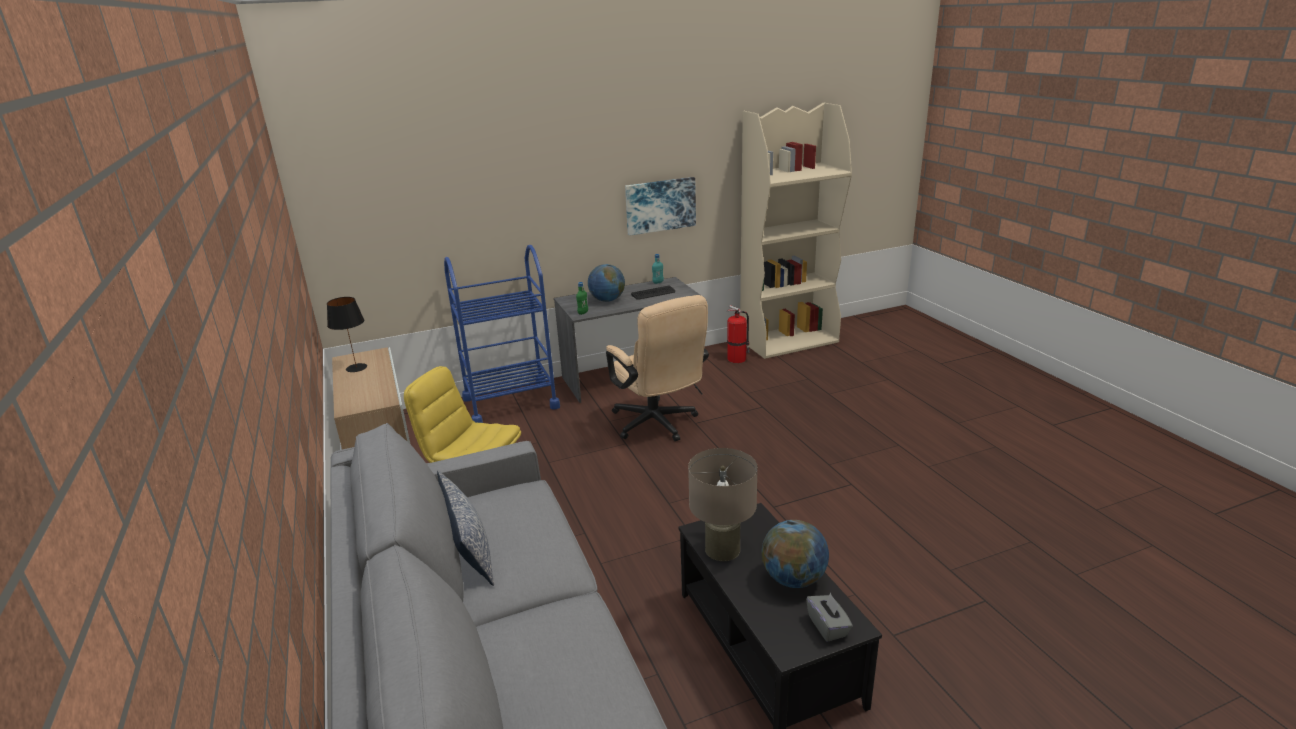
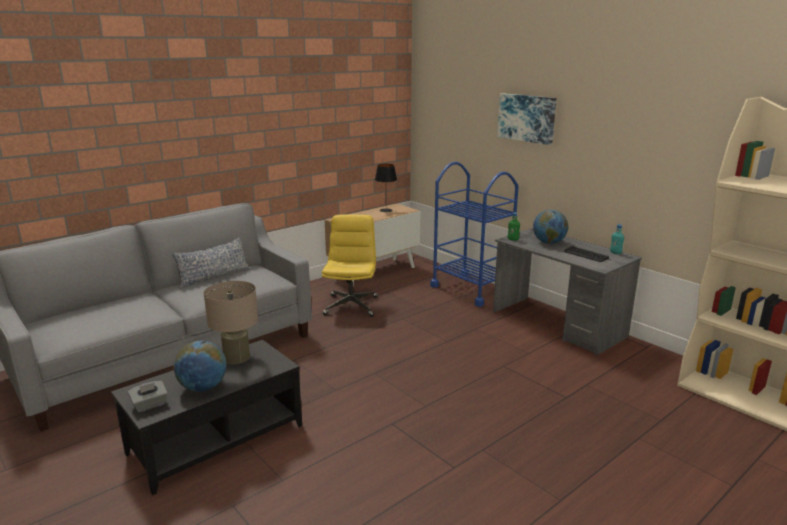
camera: 70 degrees right, 5 degrees down
beige office chair [606,295,709,441] -> none
picture [625,177,696,236] -> picture moved to [497,93,556,145]
fire extinguisher [726,305,750,363] -> none

